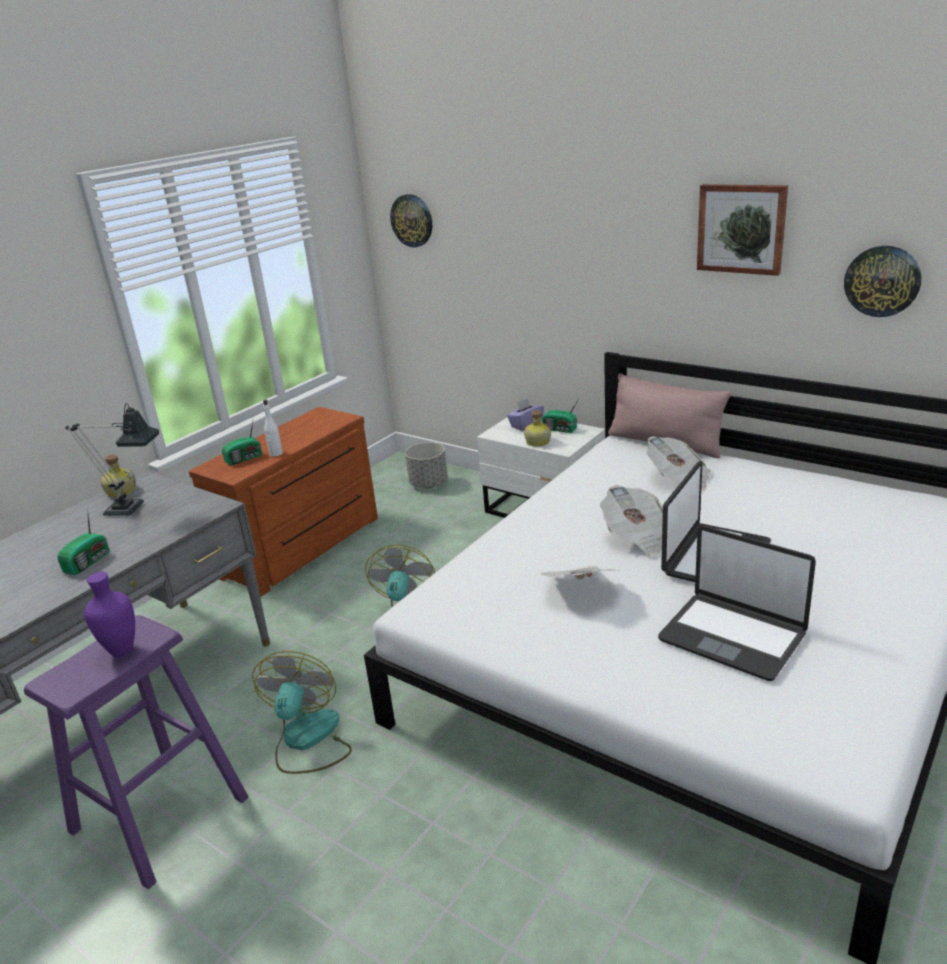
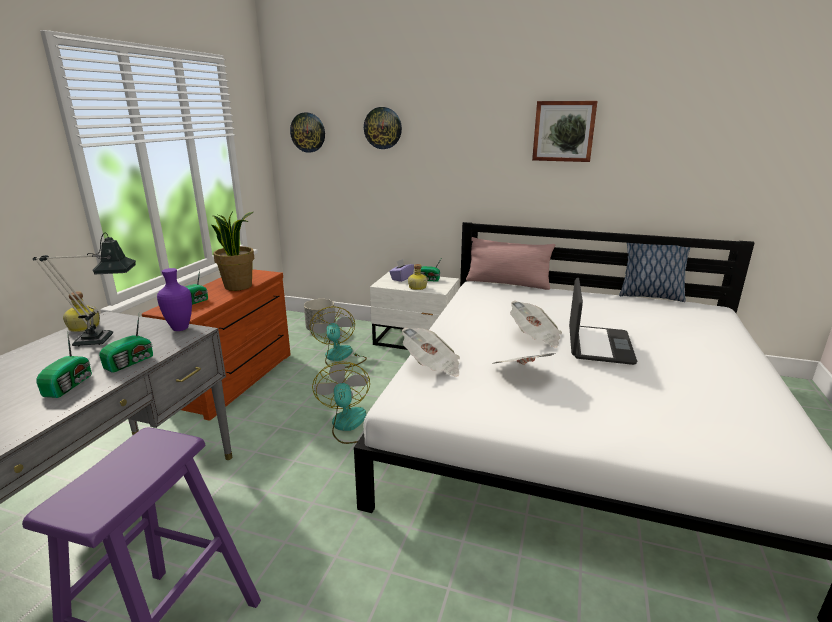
camera: 20 degrees left, 5 degrees down
purple vase [84,572,135,657] -> purple vase moved to [157,268,192,331]
fan [252,651,352,774] -> fan moved to [310,306,367,368]
white bottle [263,400,283,457] -> none
newspaper [646,436,711,491] -> newspaper moved to [402,328,460,377]
laptop [658,526,816,681] -> none
wall clock [844,246,922,317] -> wall clock moved to [364,107,402,149]
none -> radio [99,315,153,373]
none -> potted plant [211,211,254,291]
none -> pillow [619,243,691,302]

